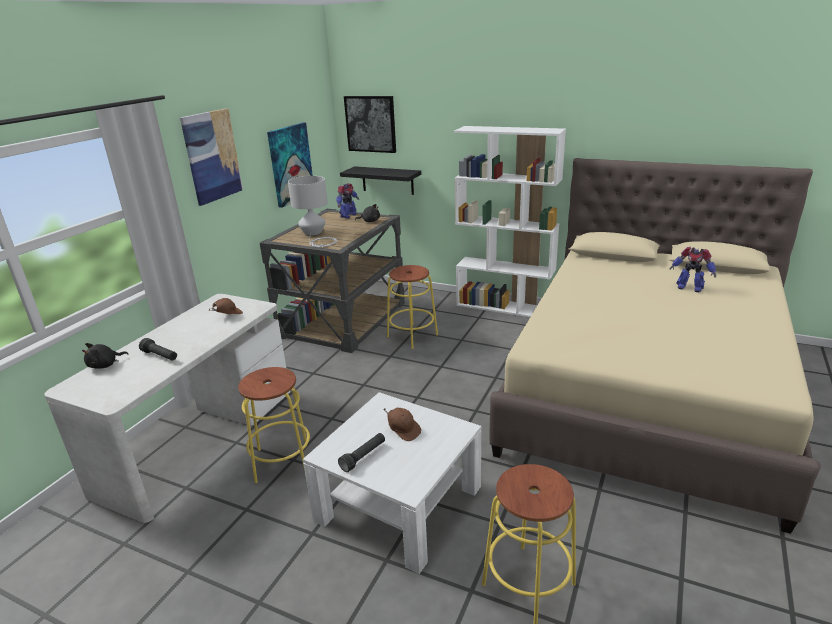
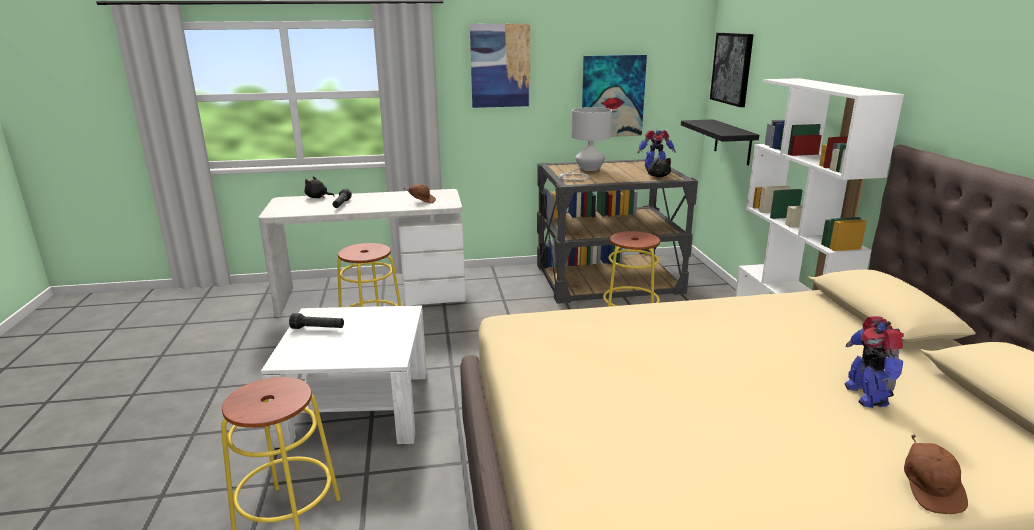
camera: 55 degrees right, 5 degrees down
brown cap [384,408,421,441] -> brown cap moved to [904,434,968,514]

